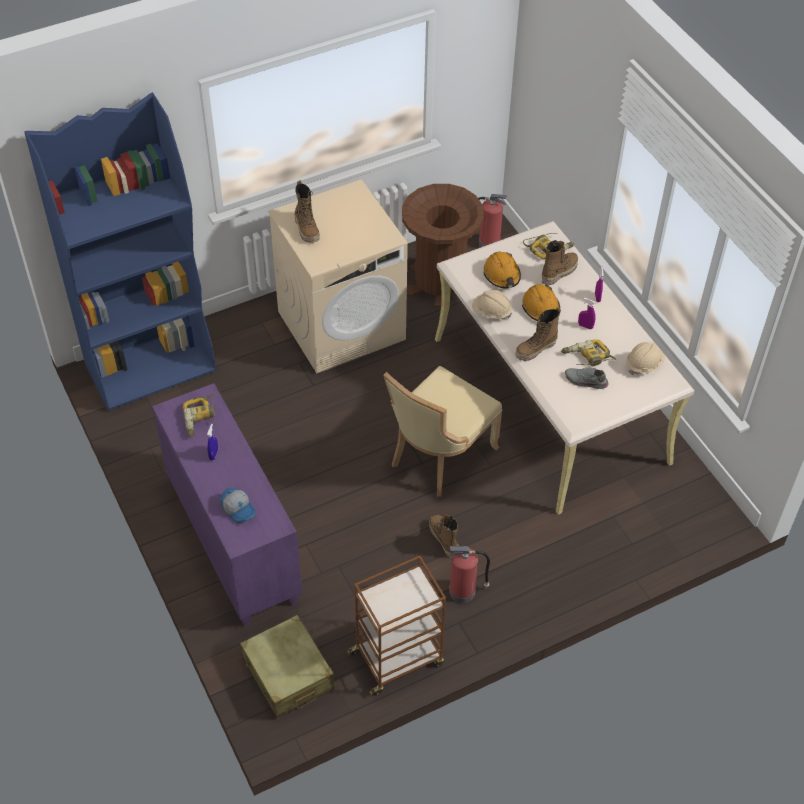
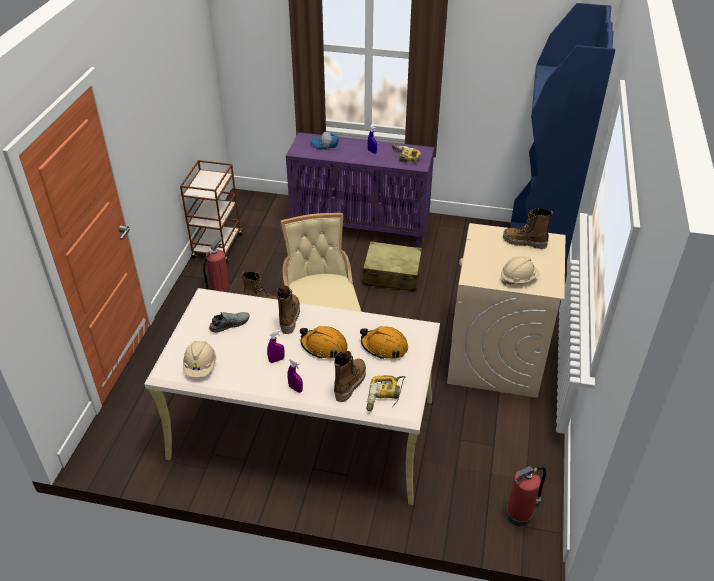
camera: 130 degrees right, 10 degrees down
beige suitcase [240,615,335,718] -> beige suitcase moved to [362,241,422,292]
brown trash can [402,184,484,307] -> none
beige hard hat [472,290,512,319] -> beige hard hat moved to [501,256,539,285]
boot [542,240,578,286] -> boot turned 150 degrees counterclockwise [334,351,366,402]
power drill [561,339,616,367] -> none

